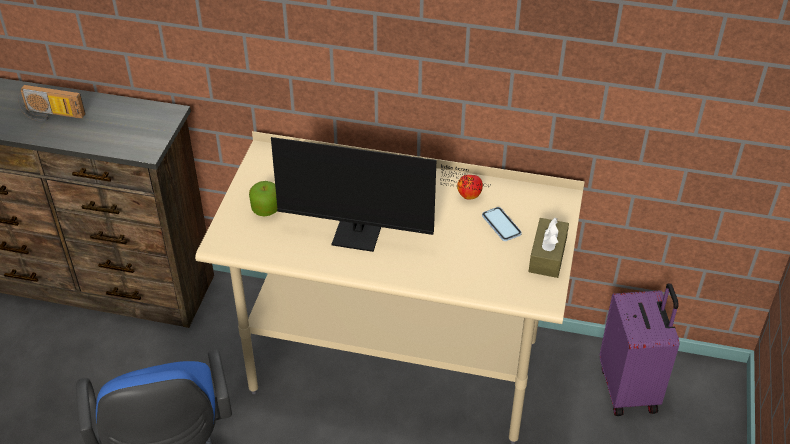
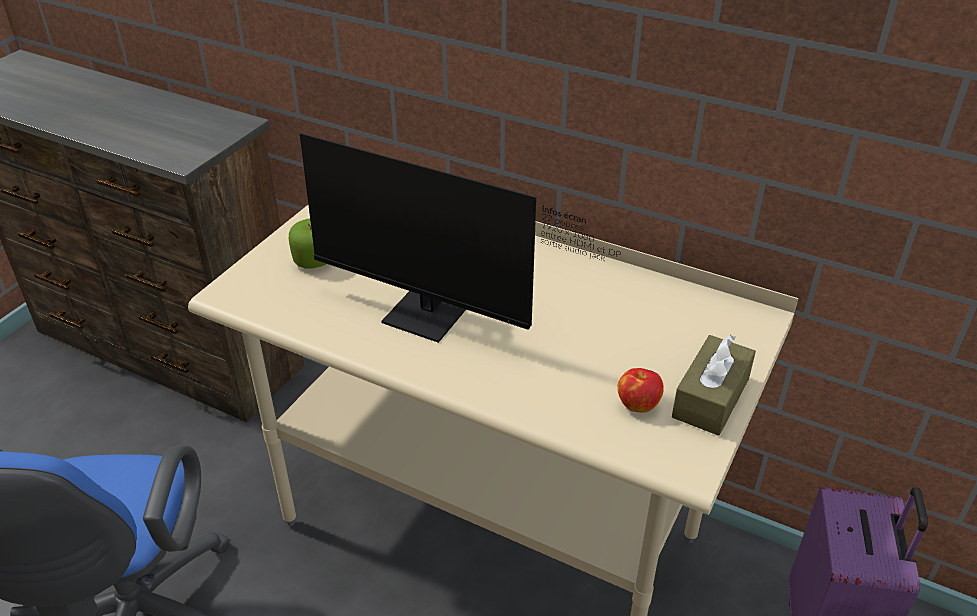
camera: 15 degrees right, 5 degrees down
radio [18,84,86,121] -> none
apple [457,175,483,199] -> apple moved to [617,368,664,413]
phone [482,207,522,241] -> none

